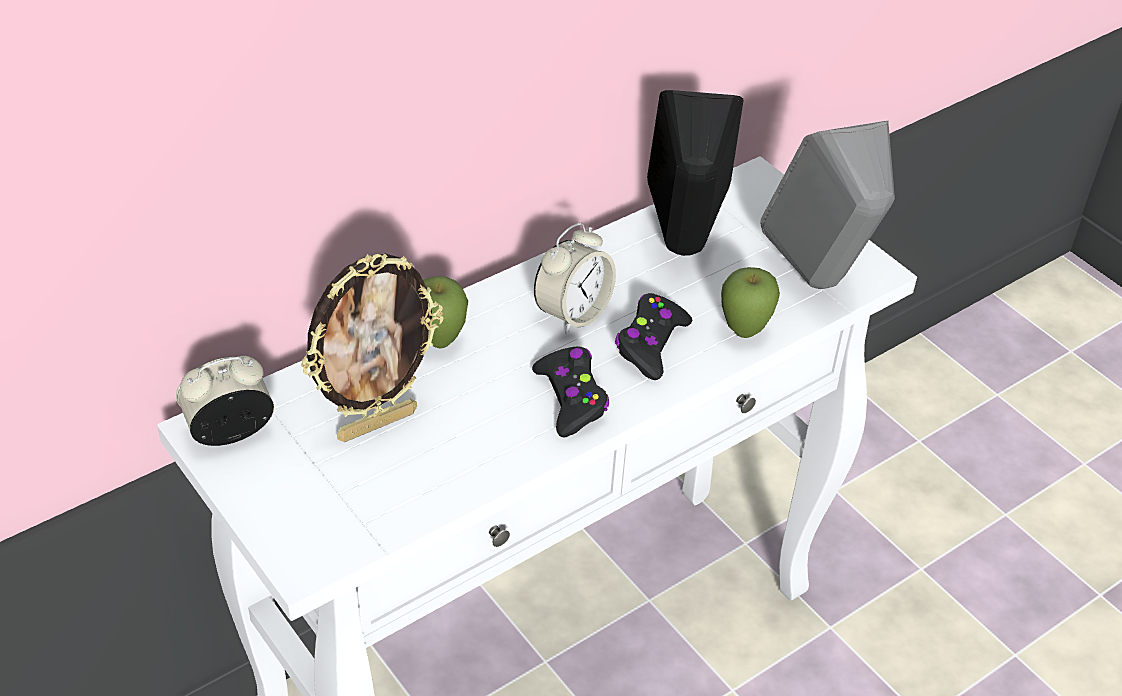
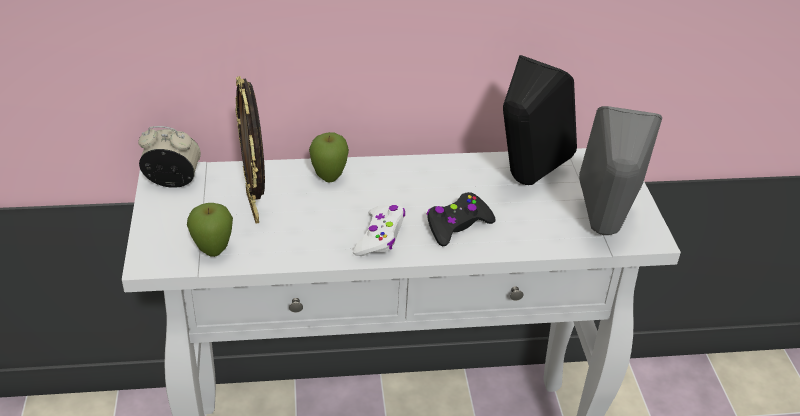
camera: 30 degrees right, 5 degrees down
picture frame [301,253,443,442] -> picture frame turned 75 degrees clockwise [235,76,265,223]
black game controller [532,347,609,438] -> white game controller [353,205,405,256]
alarm clock [534,222,616,334] -> none
apple [721,267,780,338] -> apple moved to [187,203,233,257]

